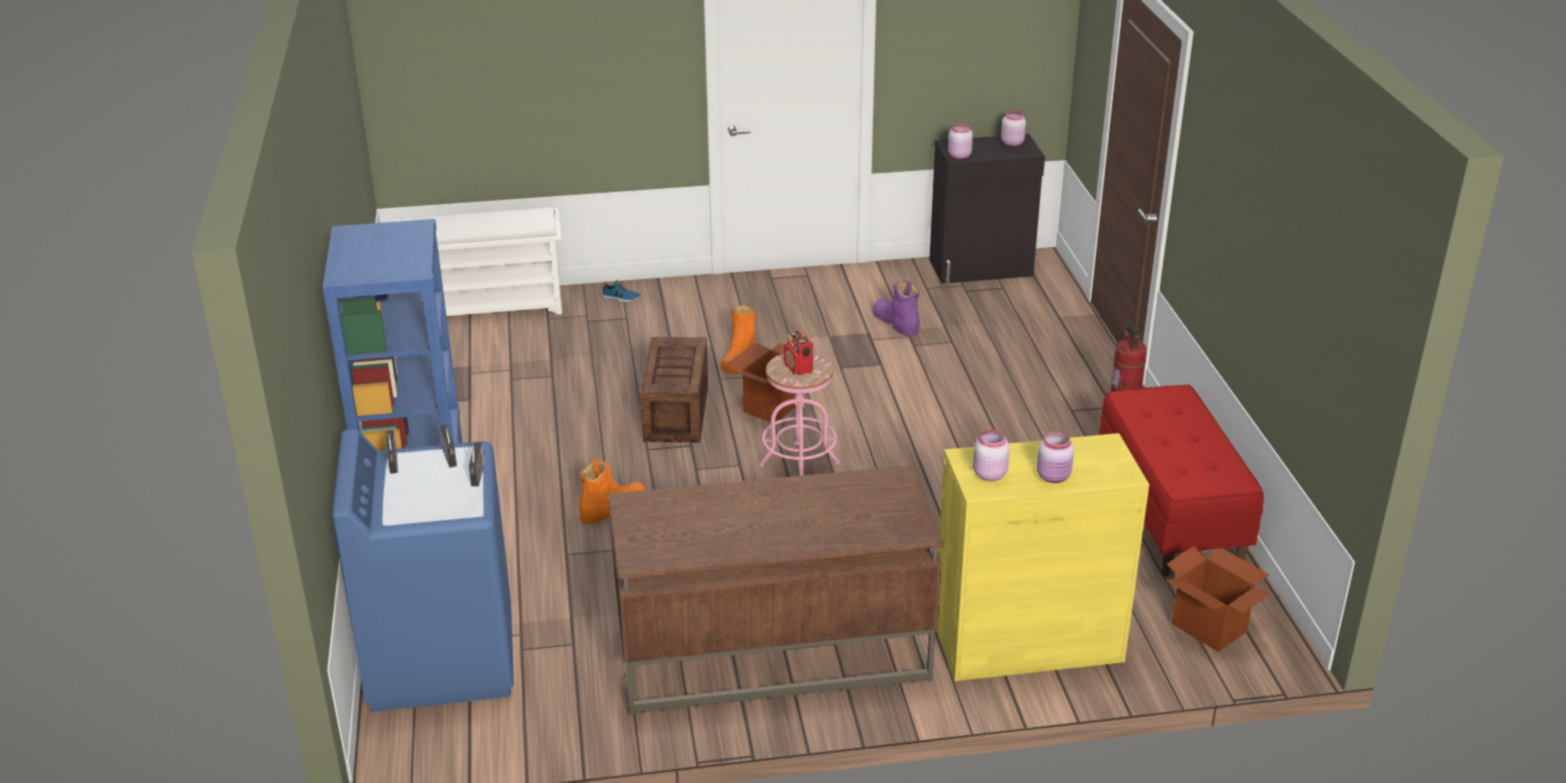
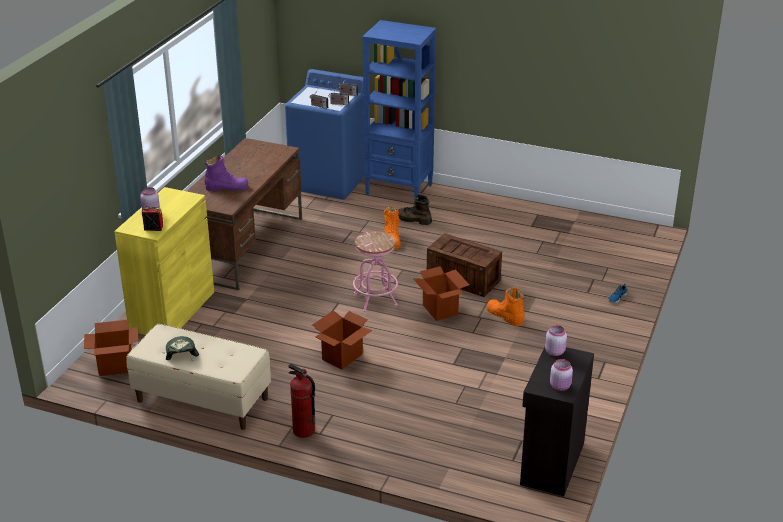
camera: 120 degrees right, 0 degrees up
white shoe rack [397,207,562,316] -> none
radio [784,330,813,375] -> radio moved to [142,206,163,231]
purple boot [873,281,920,337] -> purple boot moved to [204,155,248,191]
pink jar [973,430,1010,481] -> none
red bench [1099,385,1264,576] -> beige bench [126,324,271,430]
none -> cap [166,336,199,360]
none -> cardboard box [312,310,372,369]
none -> brown boot [398,194,432,225]

